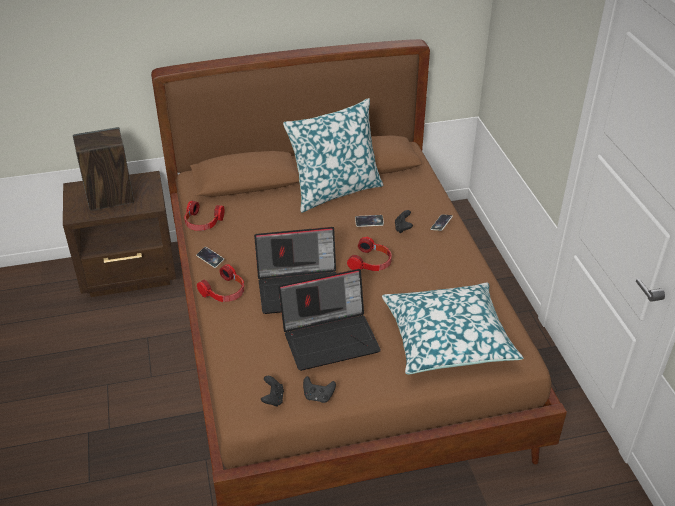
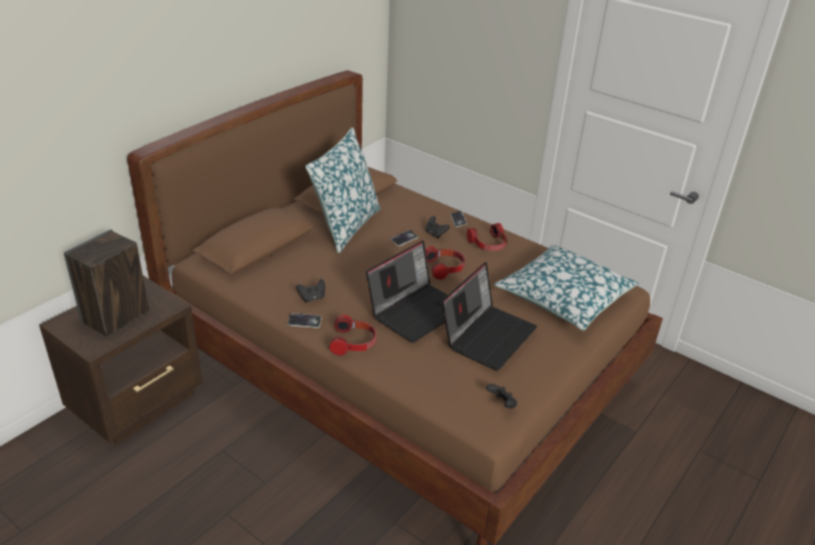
camera: 40 degrees left, 5 degrees down
headphones [184,200,224,231] -> headphones moved to [467,223,507,251]
black game controller [303,376,336,403] -> black game controller moved to [296,279,325,302]

